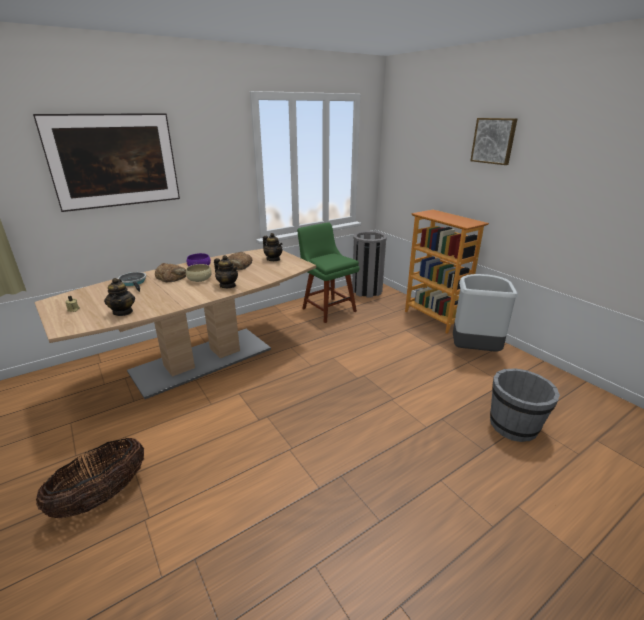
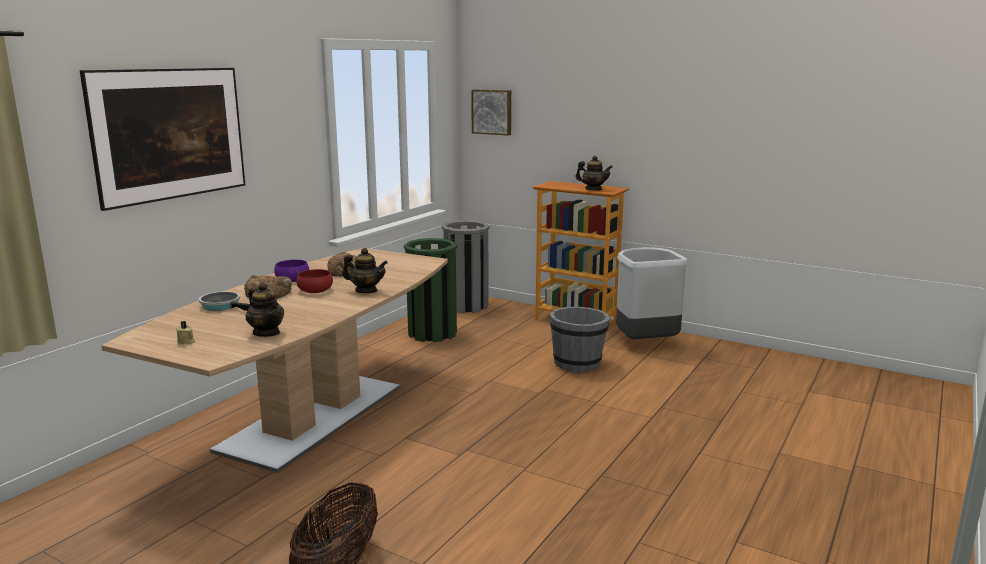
camera: 25 degrees left, 10 degrees down
beige bowl [186,264,212,282] -> red bowl [296,269,333,293]
teapot [263,233,282,261] -> teapot moved to [575,156,613,190]
green chair [297,223,360,323] -> green trash can [404,238,457,342]
picture [470,118,517,165] -> picture moved to [471,89,511,136]
grey bucket [490,368,560,442] -> grey bucket moved to [550,307,610,373]

